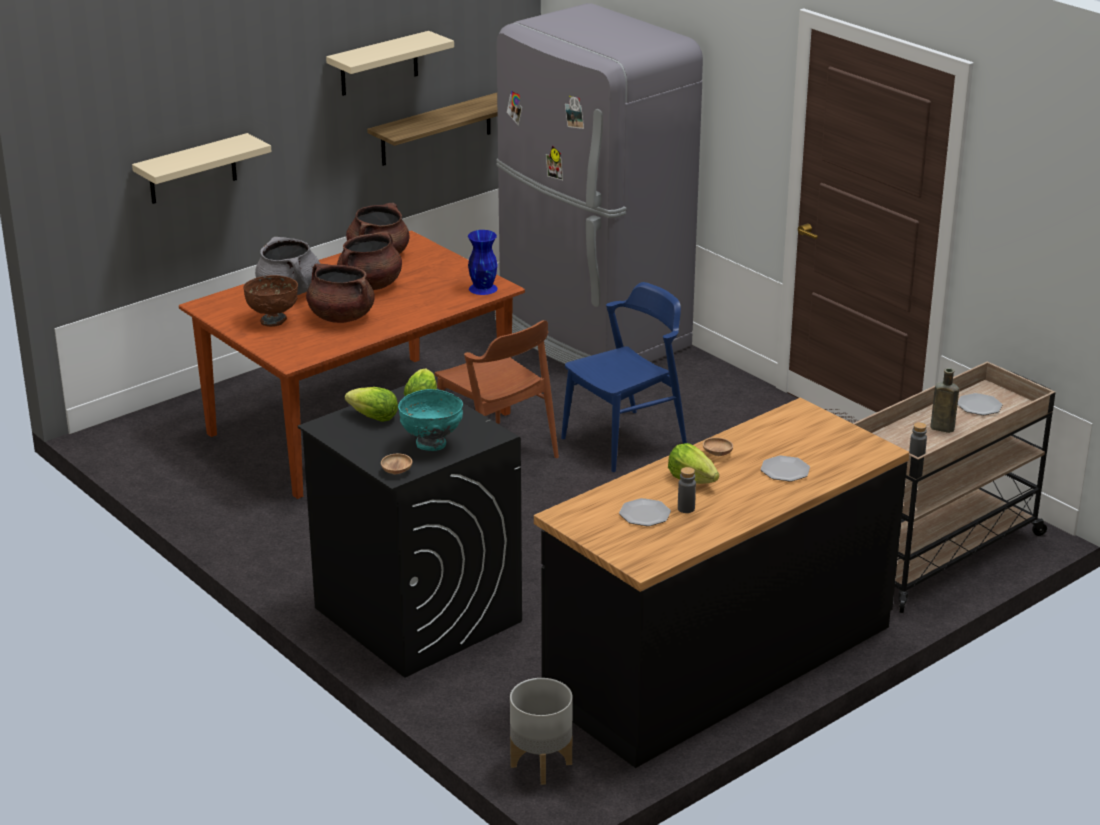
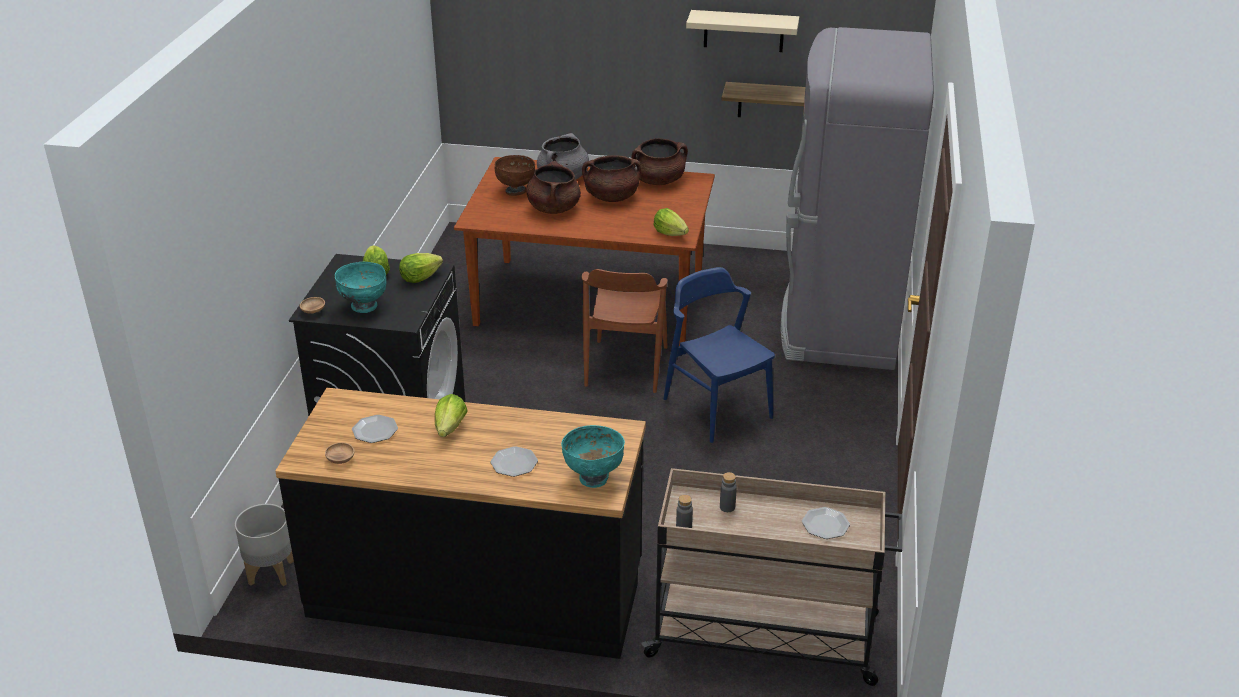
camera: 50 degrees right, 5 degrees up
beige shelf [132,133,272,204] -> none
blue vase [468,230,498,295] -> lettuce [654,208,689,236]
blue chair [561,282,687,472] -> blue chair turned 135 degrees counterclockwise [663,267,775,443]
grey bottle [678,467,696,513] -> grey bottle moved to [720,472,737,512]
brown bowl [703,438,733,456] -> brown bowl moved to [325,442,355,464]
brown bottle [930,368,959,433] -> none
none -> turquoise bowl [561,425,625,488]

